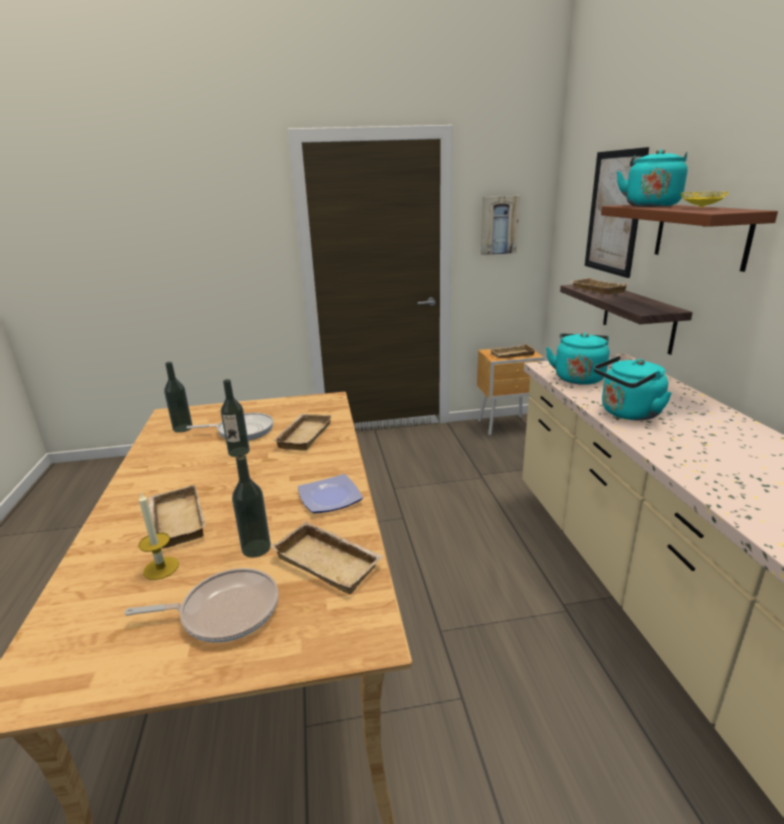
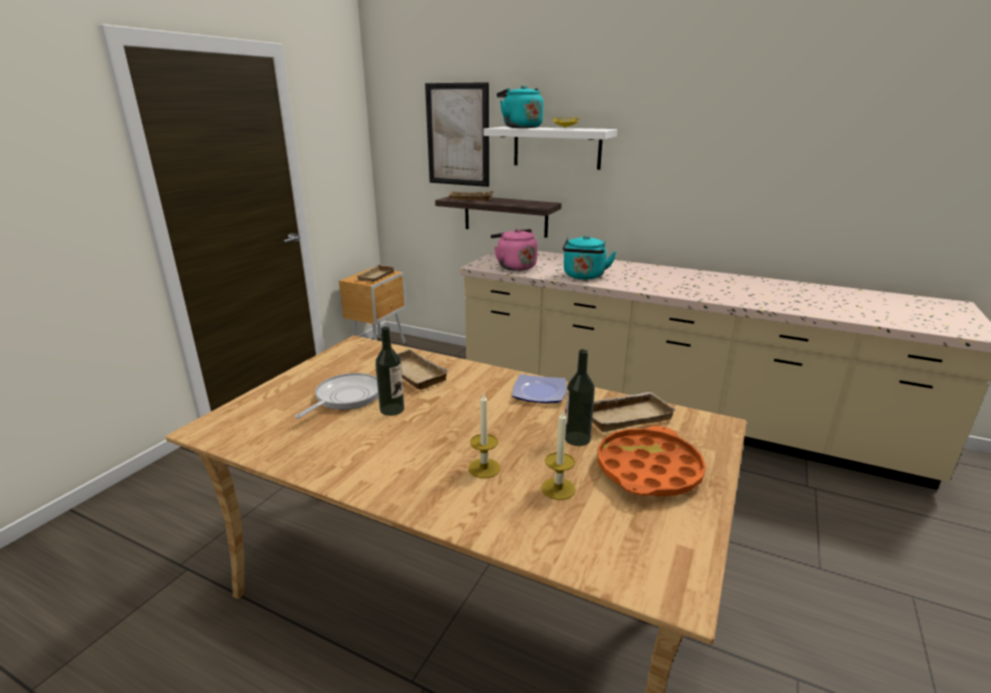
camera: 55 degrees left, 0 degrees up
frying pan [125,568,278,643] -> orange tray [597,426,706,496]
beige tray [148,484,206,548] -> candle [468,392,500,478]
bottle [164,362,193,433] -> none
picture [481,196,520,255] -> none
turquoise kettle [546,332,609,385] -> pink kettle [491,229,538,271]
brown shelf [601,205,778,272] -> white shelf [483,127,618,170]

